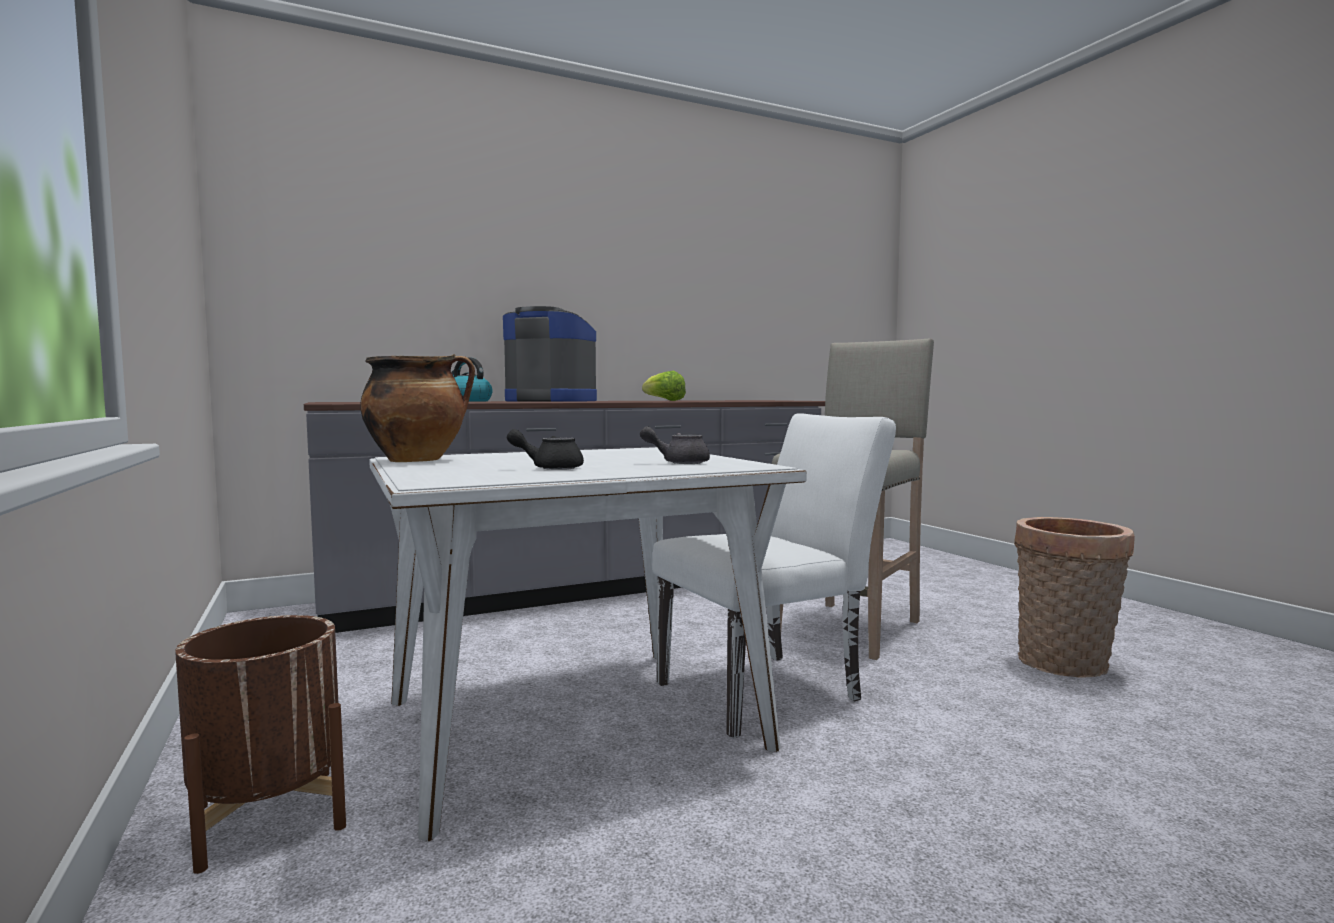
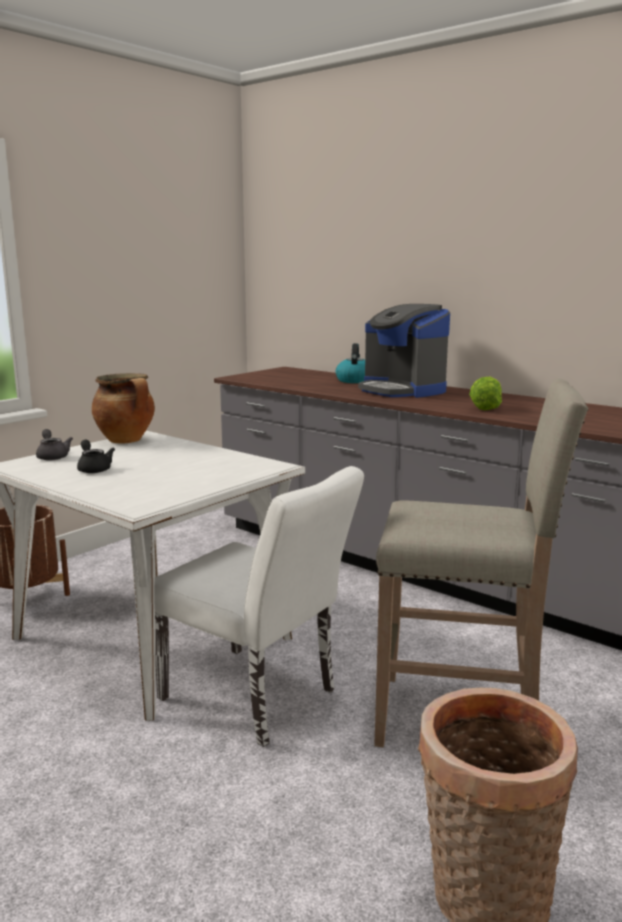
camera: 65 degrees right, 10 degrees up
coffee machine [503,306,597,402] -> coffee machine turned 150 degrees clockwise [358,304,450,398]
grey teapot [640,426,710,464] -> grey teapot moved to [36,429,73,461]

